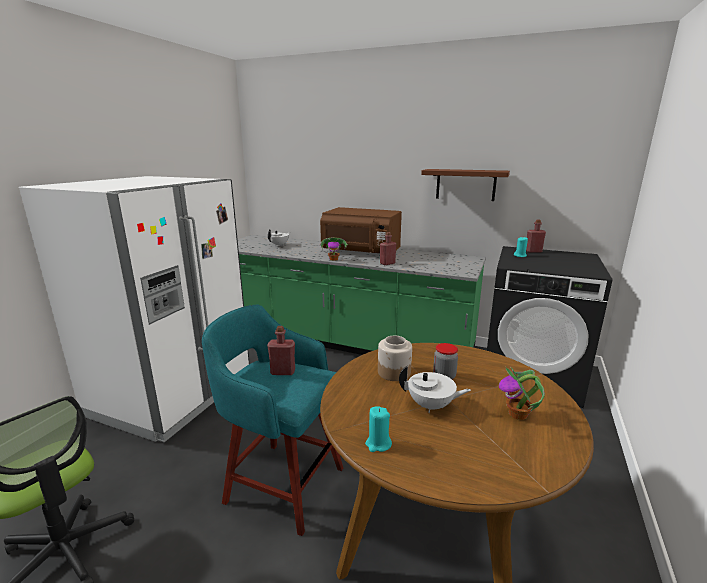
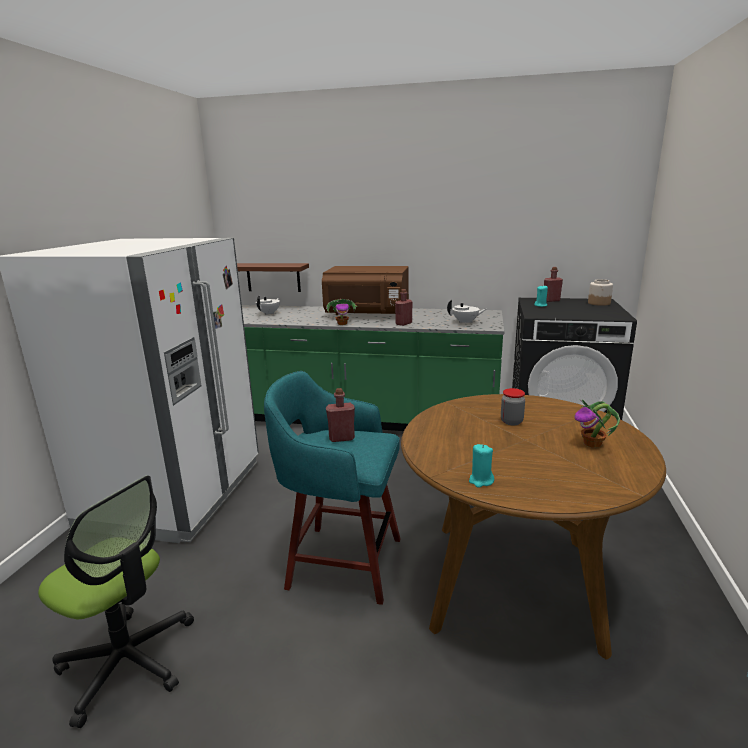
camera: 10 degrees left, 0 degrees up
jar [378,336,412,381] -> jar moved to [588,279,613,306]
white teapot [399,366,471,413] -> white teapot moved to [447,300,486,324]
brown shelf [421,169,510,201] -> brown shelf moved to [237,263,309,292]

